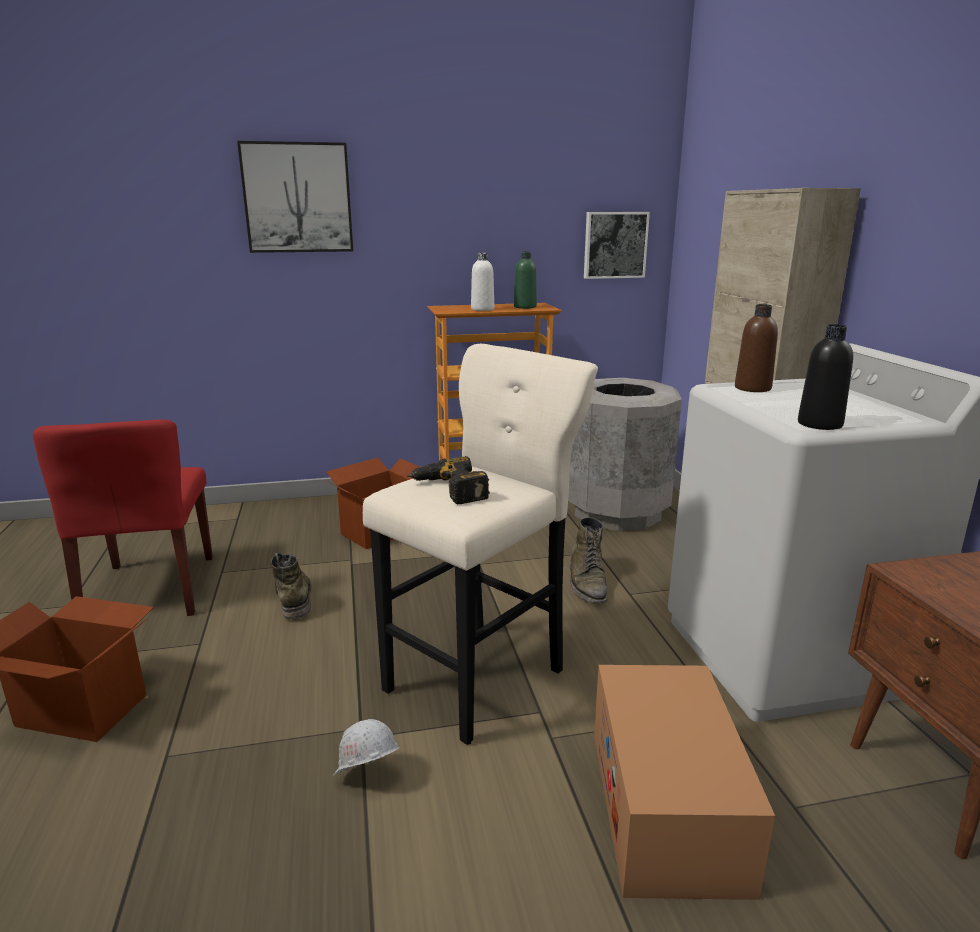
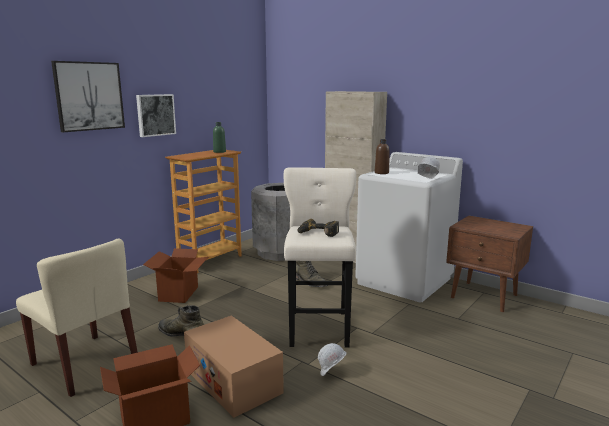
camera: 40 degrees left, 5 degrees down
red chair [33,419,213,616] -> beige chair [16,239,138,397]
white bottle [471,252,494,311] -> none
picture [584,212,650,279] -> picture moved to [136,94,176,137]
cardboard box [594,665,775,900] -> cardboard box moved to [184,315,284,418]
black bottle [798,324,853,430] -> white hard hat [418,156,440,179]

